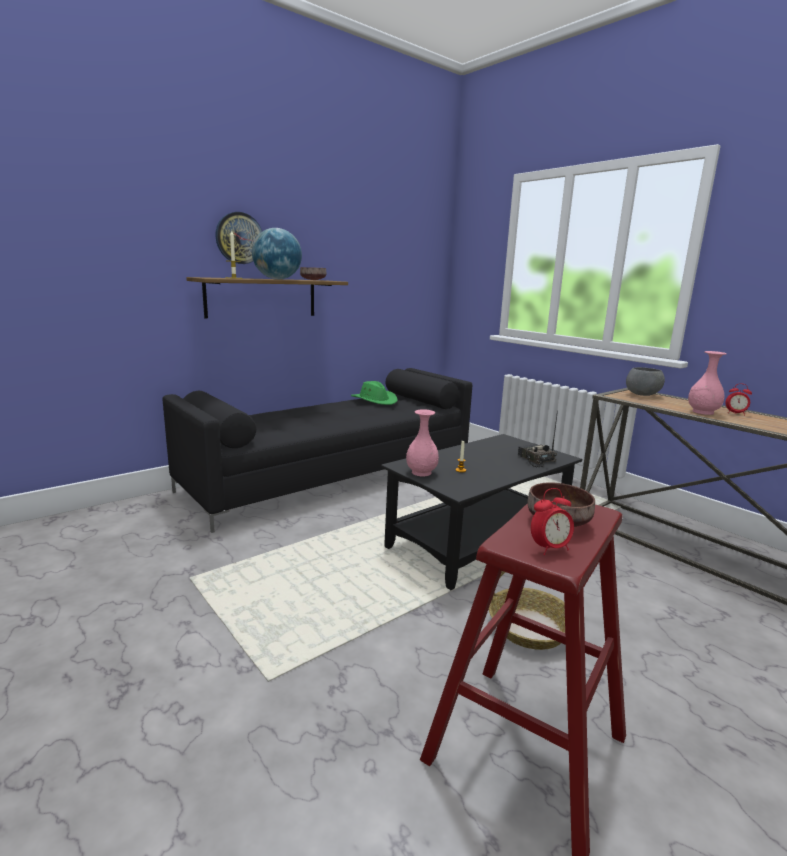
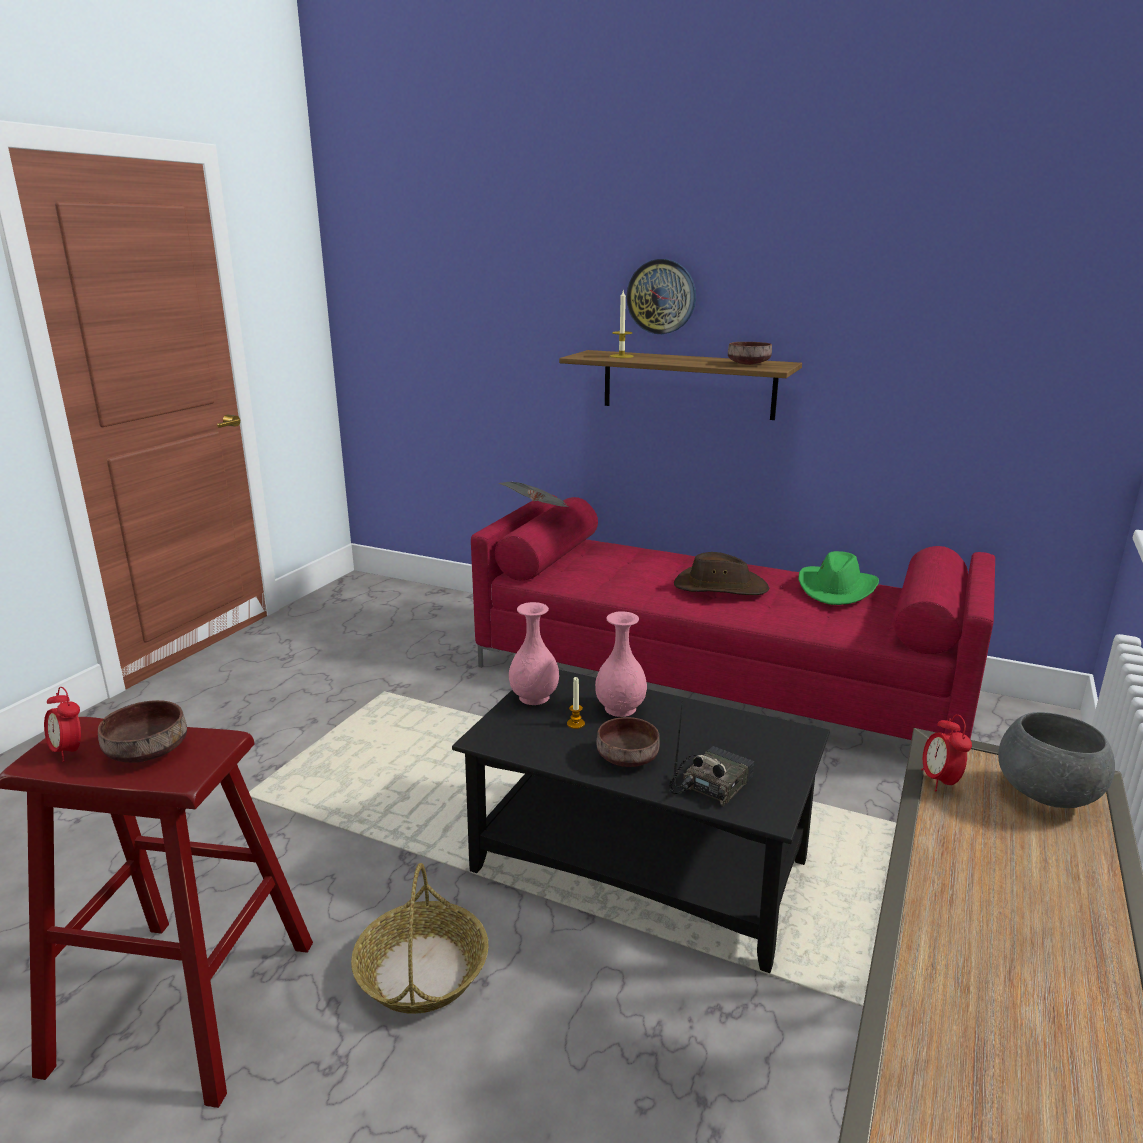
camera: 65 degrees right, 5 degrees up
black sofa [163,368,472,533] -> red sofa [471,495,995,740]
globe [252,228,302,279] -> none
pink vase [688,351,727,415] -> pink vase moved to [595,611,647,717]
alarm clock [725,384,752,415] -> alarm clock moved to [921,714,972,792]
none -> newspaper [499,482,570,507]
none -> brown bowl [597,717,660,767]
none -> brown hat [674,552,769,595]

